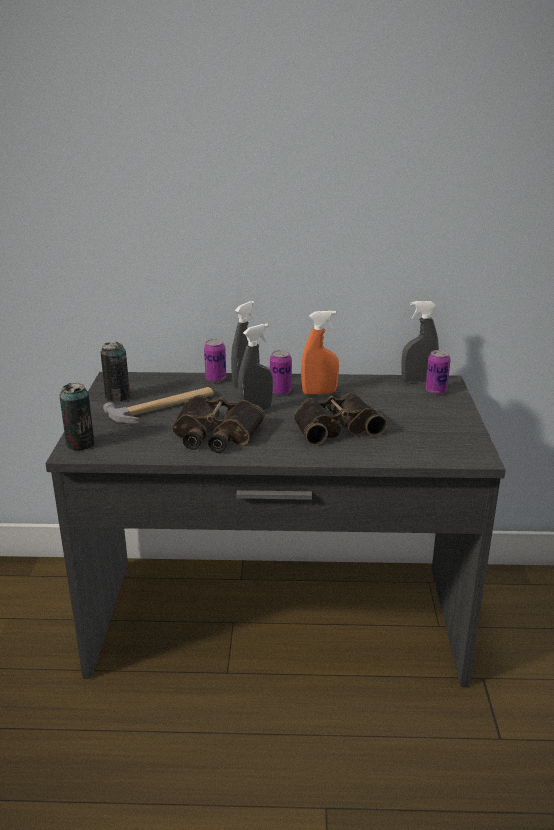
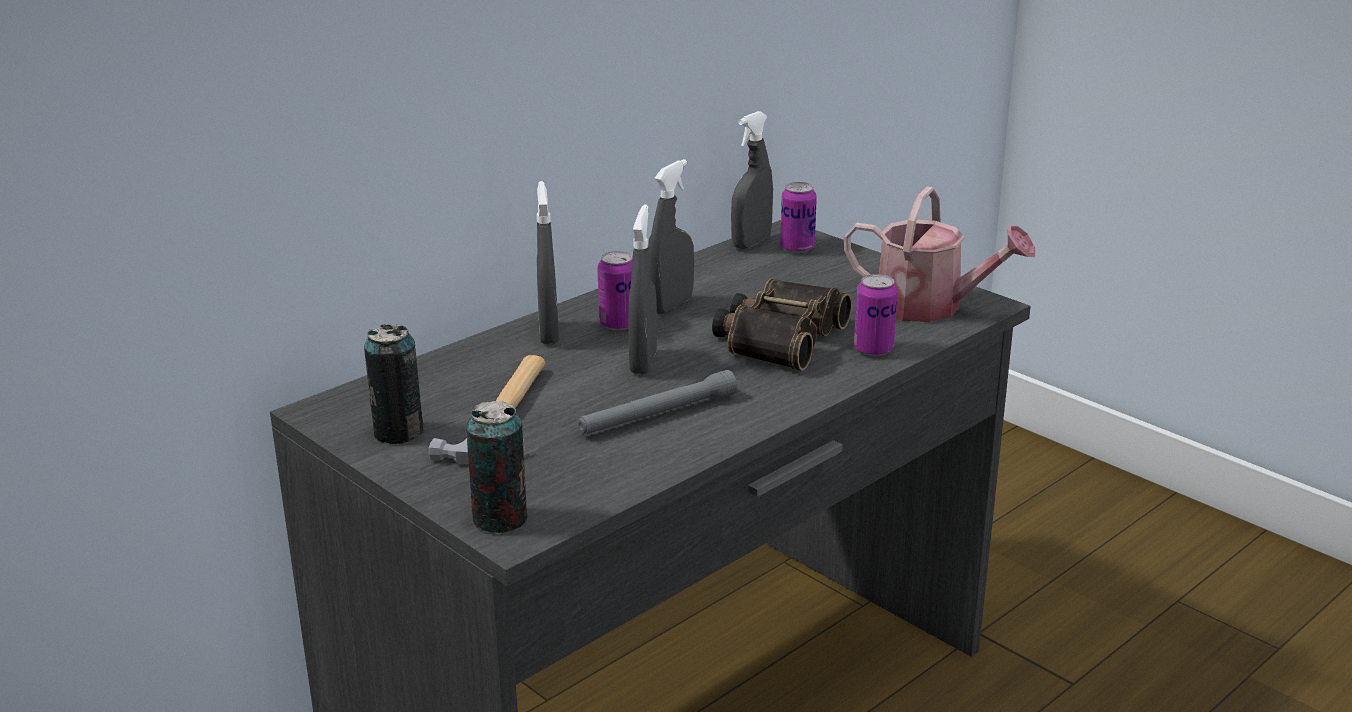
camera: 45 degrees left, 0 degrees up
binoculars [172,395,265,453] -> grey flashlight [578,370,737,435]
can [204,339,226,382] -> can moved to [854,274,898,356]
orange spray bottle [301,310,339,395] -> grey spray bottle [648,159,694,314]
none -> watering can [844,186,1035,322]

